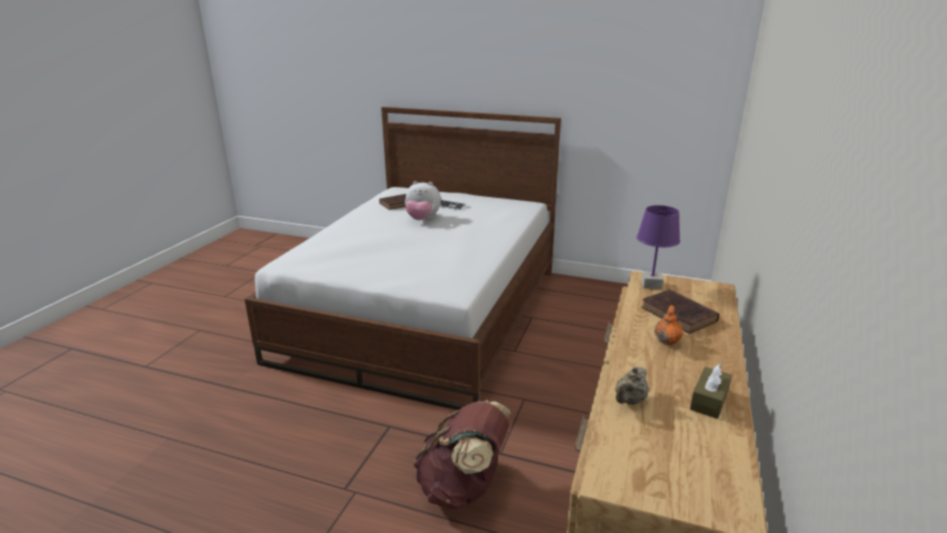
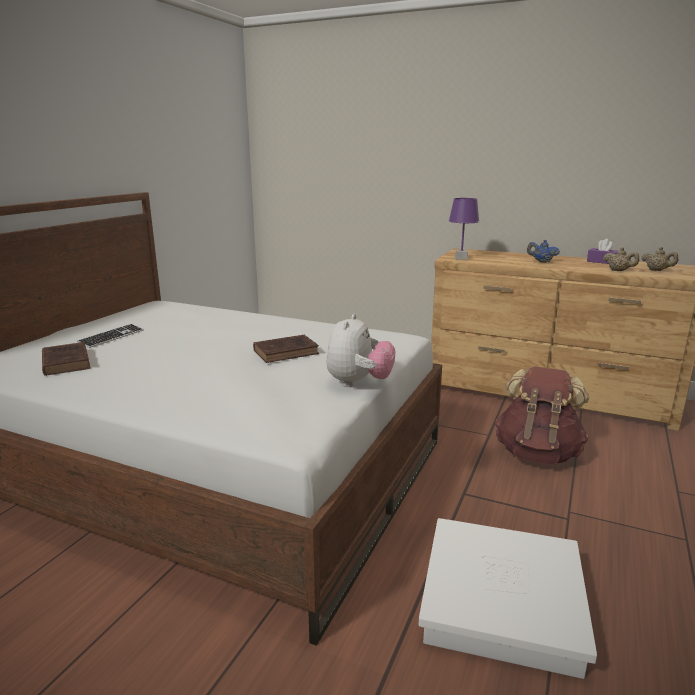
camera: 85 degrees left, 5 degrees down
plush toy [405,181,441,220] -> plush toy moved to [326,314,395,387]
brown book [641,289,719,334] -> brown book moved to [253,335,319,363]
orange teapot [654,305,683,346] -> blue teapot [527,240,560,263]
brown tissue box [690,364,732,419] -> purple tissue box [587,239,618,264]
none -> white storage box [419,518,597,679]
none -> beige teapot [641,247,678,271]

